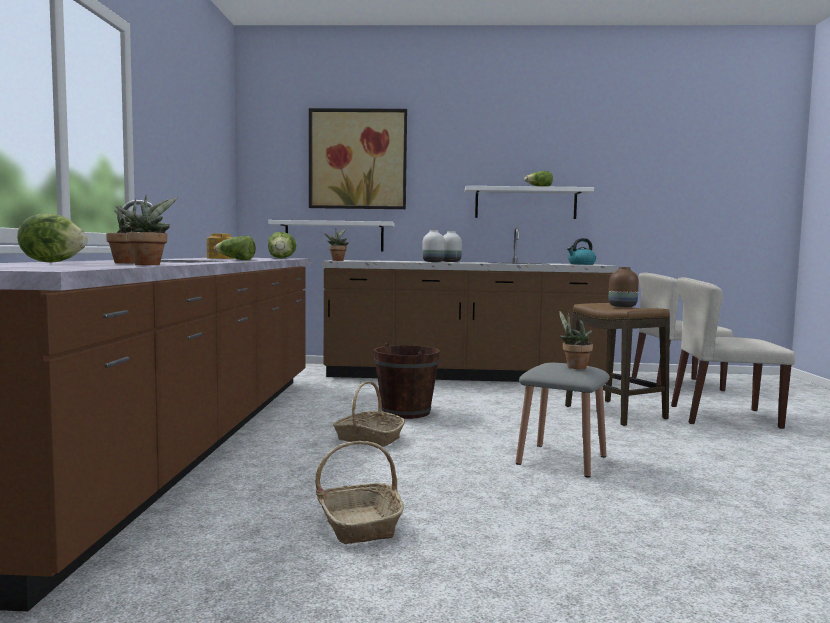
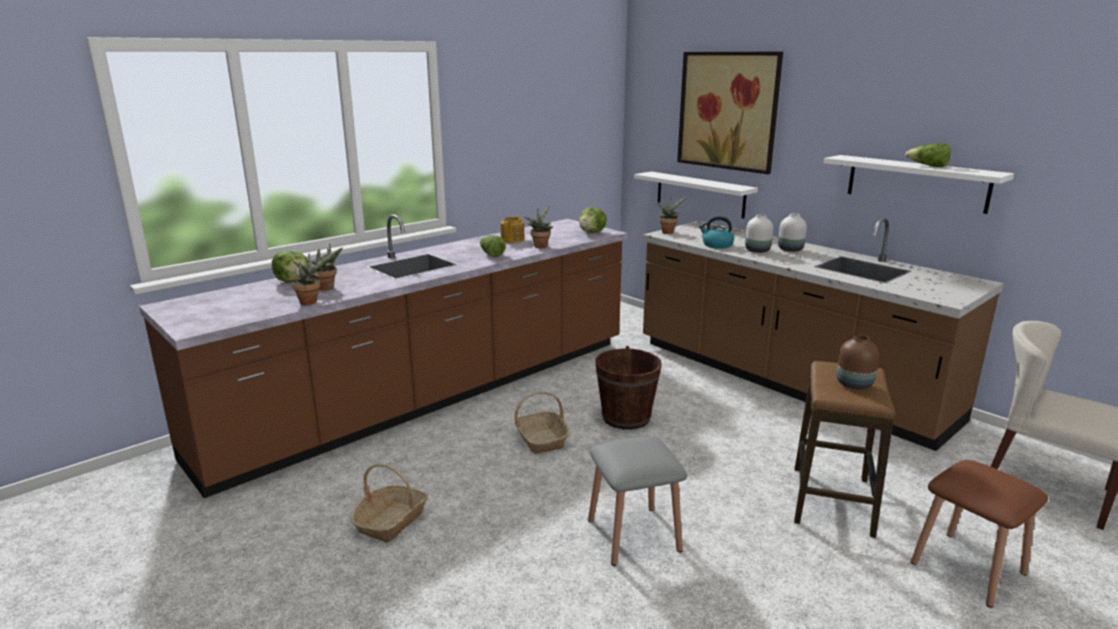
camera: 45 degrees right, 15 degrees up
potted plant [559,310,593,369] -> potted plant moved to [525,206,553,248]
kettle [567,238,596,265] -> kettle moved to [699,216,734,249]
beige chair [671,277,795,429] -> brown stool [911,460,1048,608]

